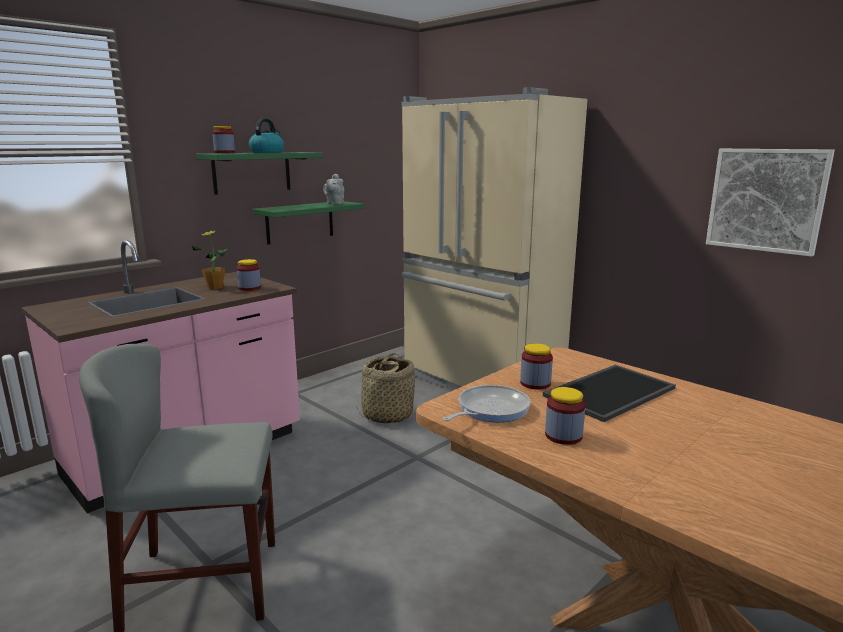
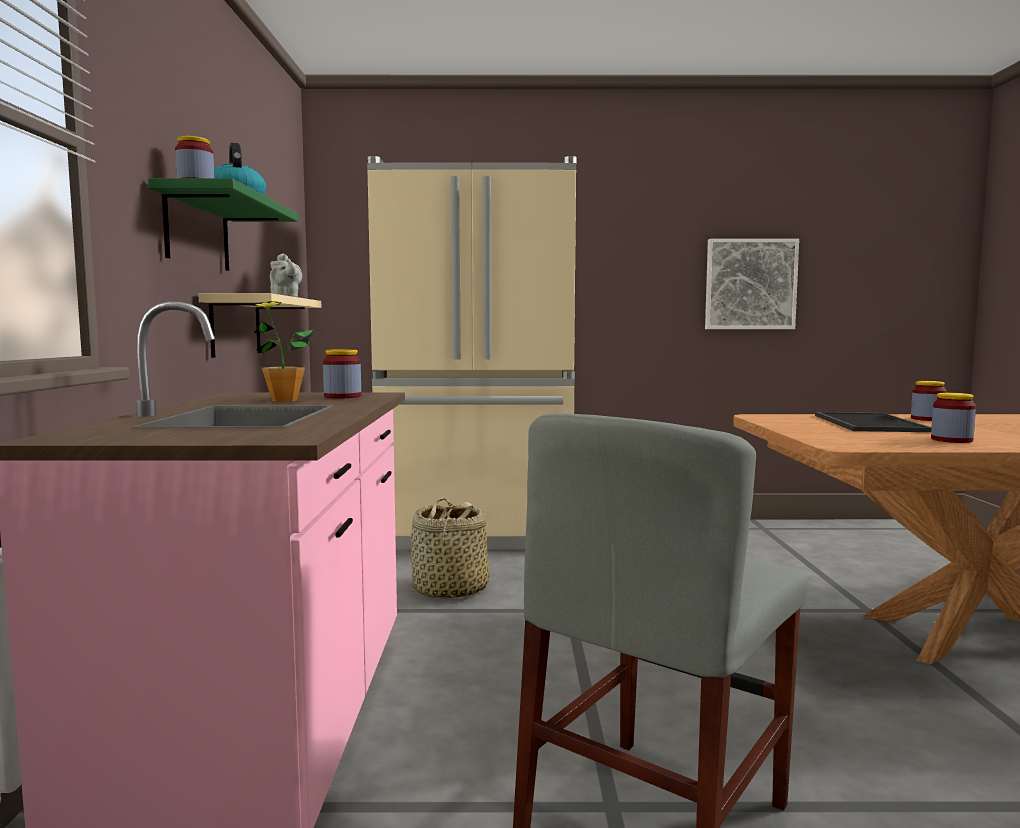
camera: 45 degrees left, 10 degrees down
green shelf [252,201,365,244] -> beige shelf [198,293,321,358]
frying pan [443,385,531,422] -> none
jar [520,343,553,390] -> jar moved to [911,381,947,421]

